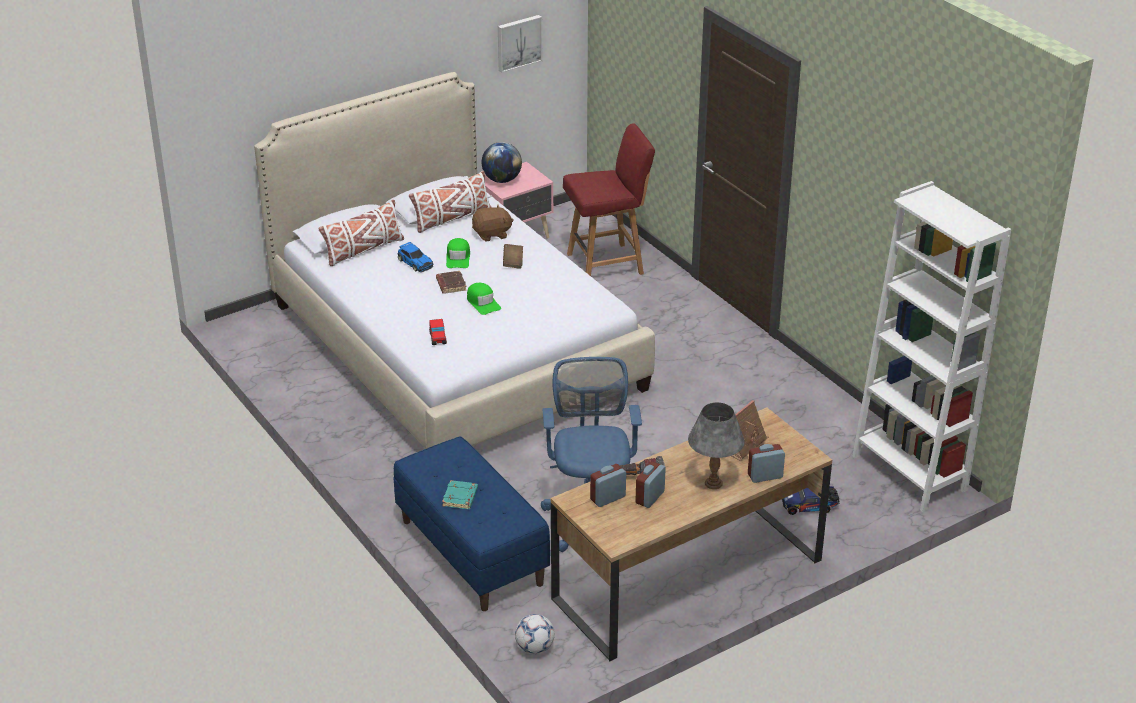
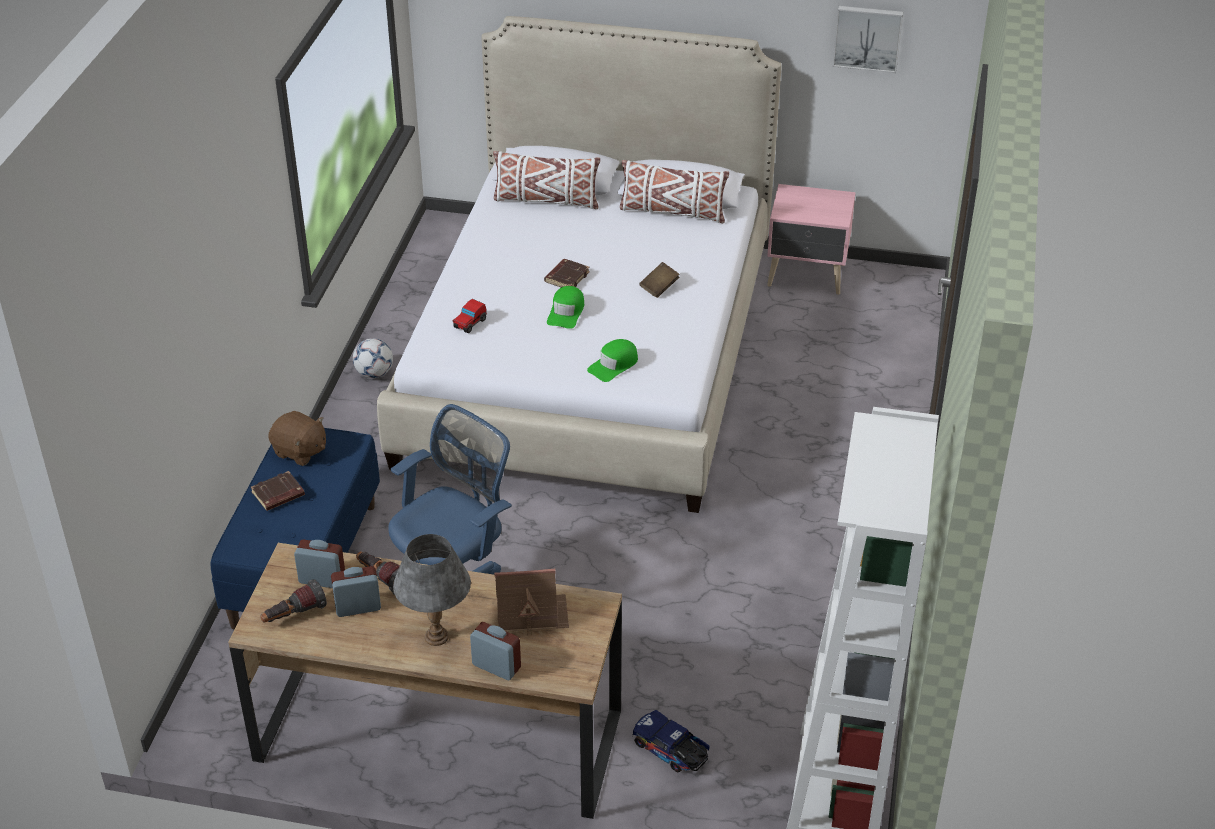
camera: 45 degrees right, 5 degrees up
toy car [398,242,433,272] -> none
turquoise book [442,480,478,509] -> brown book [251,471,305,511]
green cap [446,238,470,268] -> green cap moved to [587,339,638,382]
brown plush toy [472,205,514,242] -> brown plush toy moved to [268,411,326,466]
globe [482,142,522,183] -> none
football [515,614,555,654] -> football moved to [353,338,393,378]
red chair [563,123,655,276] -> none
none -> flashlight [260,579,327,623]

